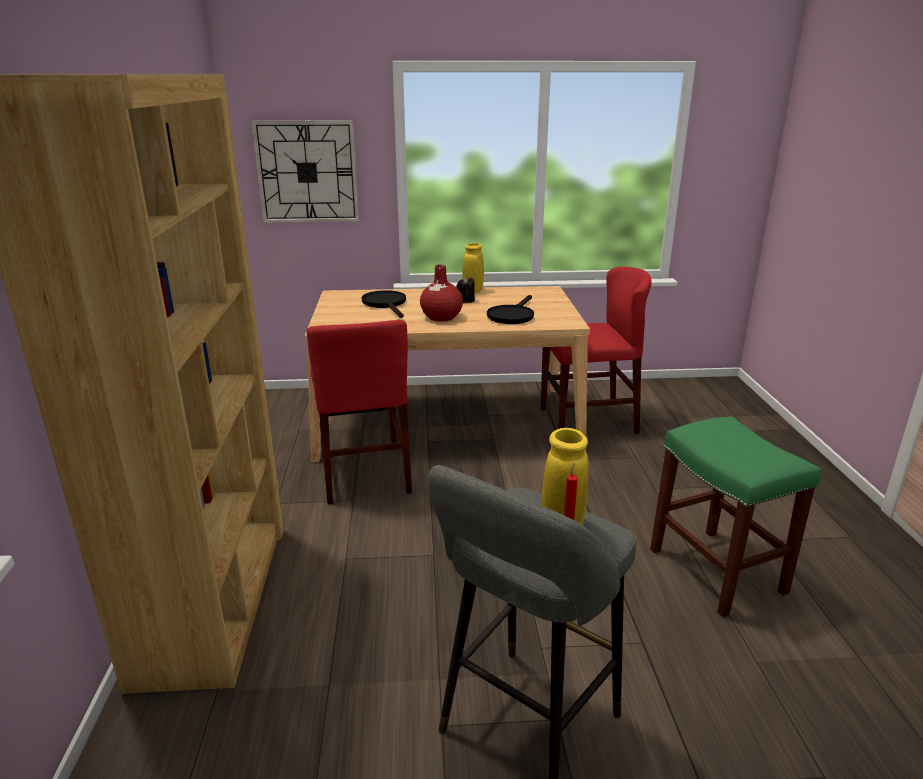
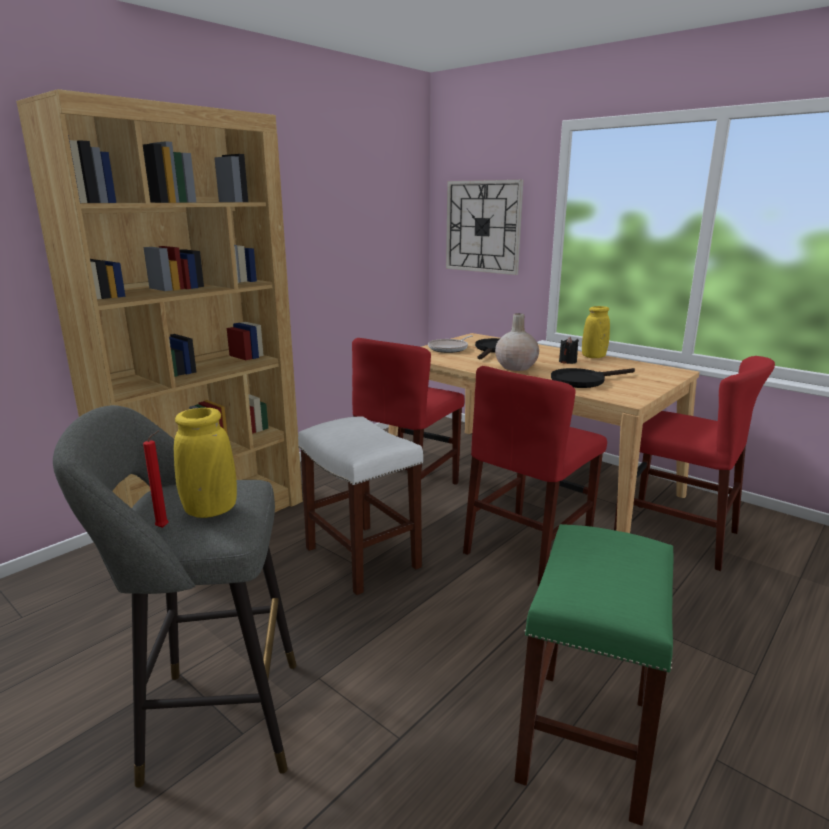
camera: 45 degrees right, 5 degrees down
red vase [420,265,463,321] -> beige vase [495,313,539,371]
none -> white stool [298,416,423,595]
none -> frying pan [428,335,473,353]
none -> red chair [463,366,607,586]

